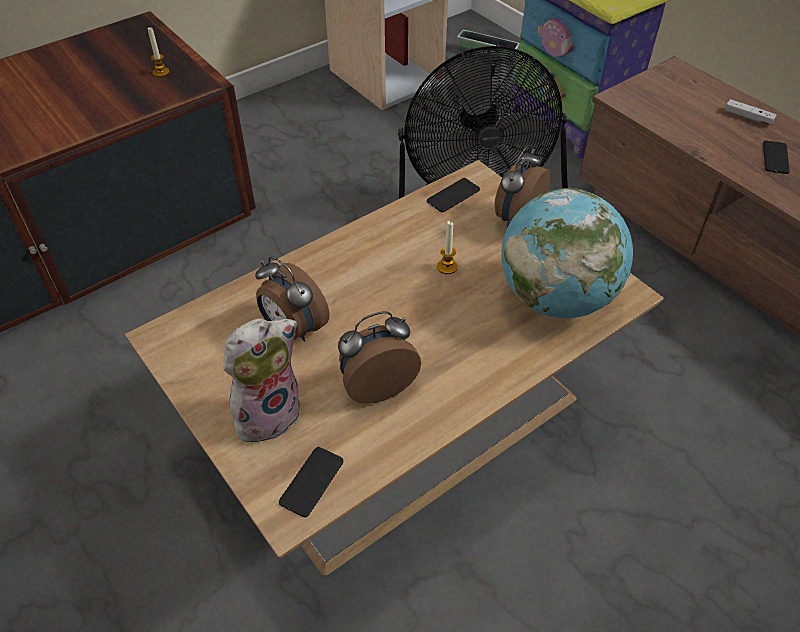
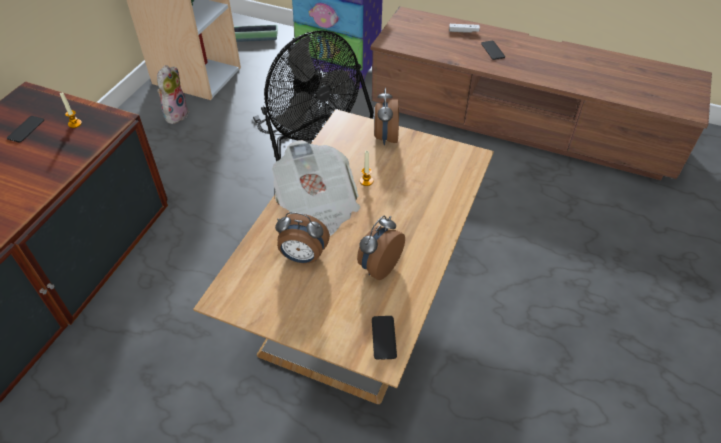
camera: 30 degrees left, 0 degrees up
plush toy [223,318,300,442] -> plush toy moved to [157,65,189,124]
phone [427,178,480,212] -> phone moved to [7,116,44,143]
globe [501,188,633,318] -> none
none -> newspaper [272,140,360,236]

